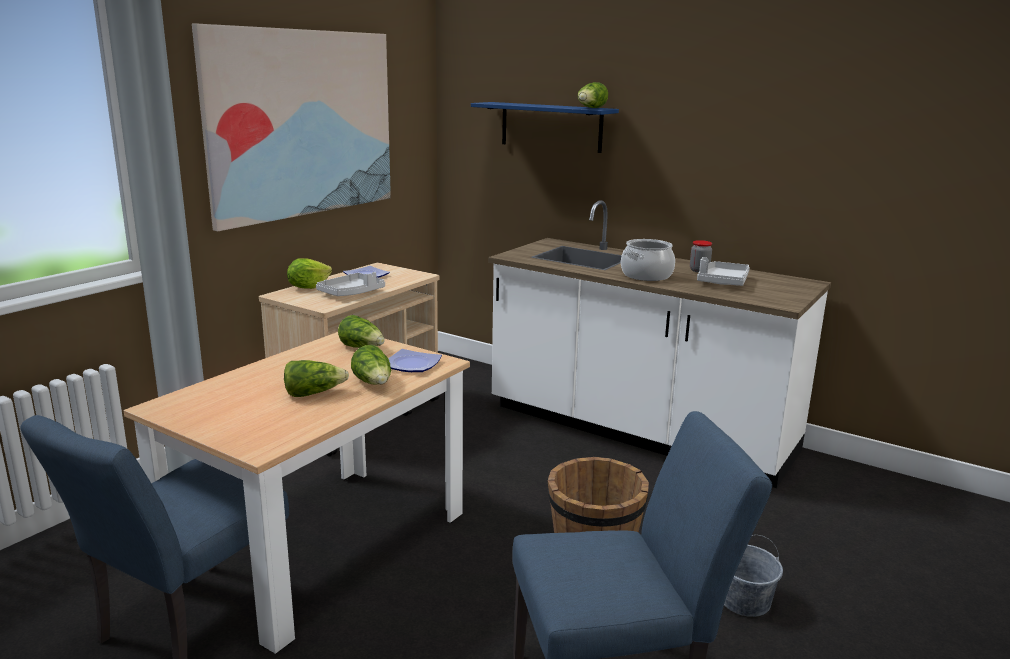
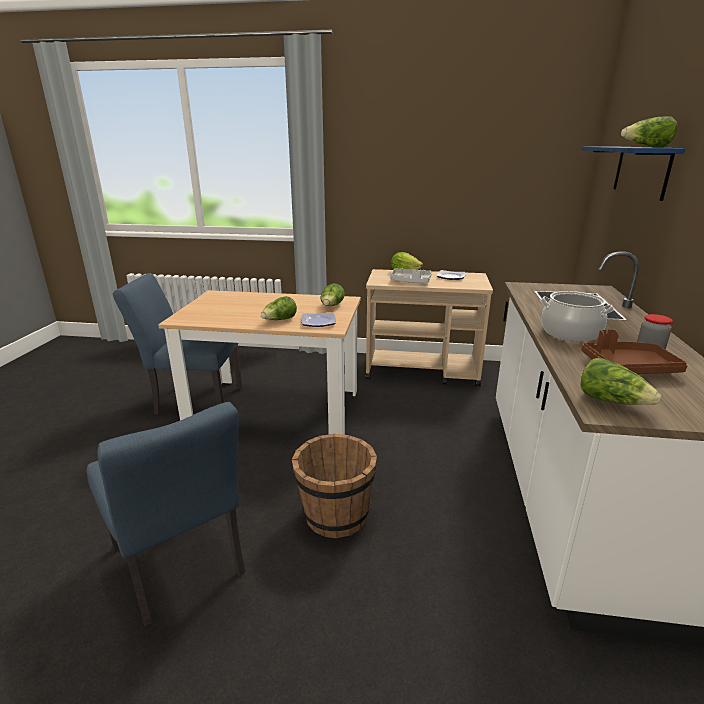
camera: 65 degrees right, 5 degrees up
picture [192,24,391,231] -> none
lettuce [284,360,349,397] -> lettuce moved to [581,358,661,405]
grey tray [697,257,750,286] -> brown tray [582,329,688,374]
grey bucket [724,535,783,617] -> none

